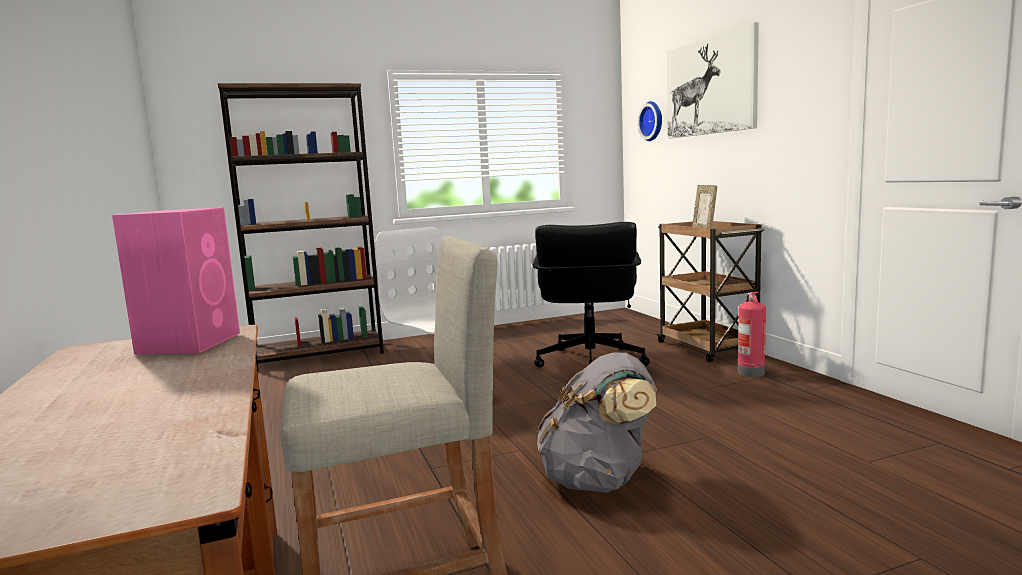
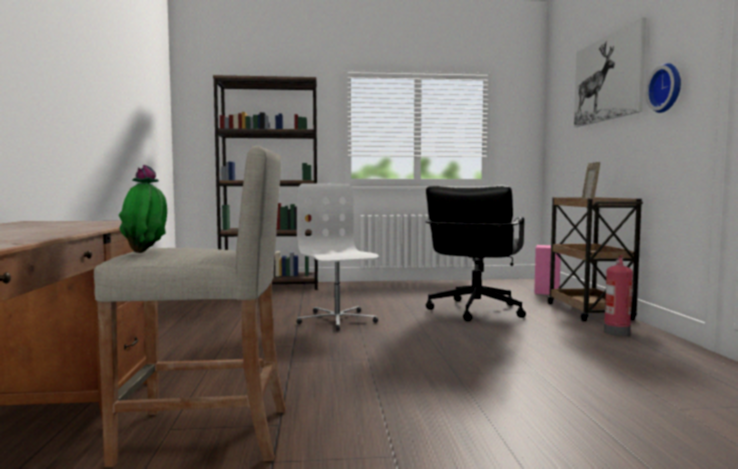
camera: 15 degrees right, 5 degrees down
pink speaker [112,208,240,355] -> pink speaker moved to [534,245,561,295]
grey backpack [537,353,657,493] -> none
wall clock [638,101,662,141] -> wall clock moved to [646,63,681,113]
none -> potted plant [119,165,167,253]

